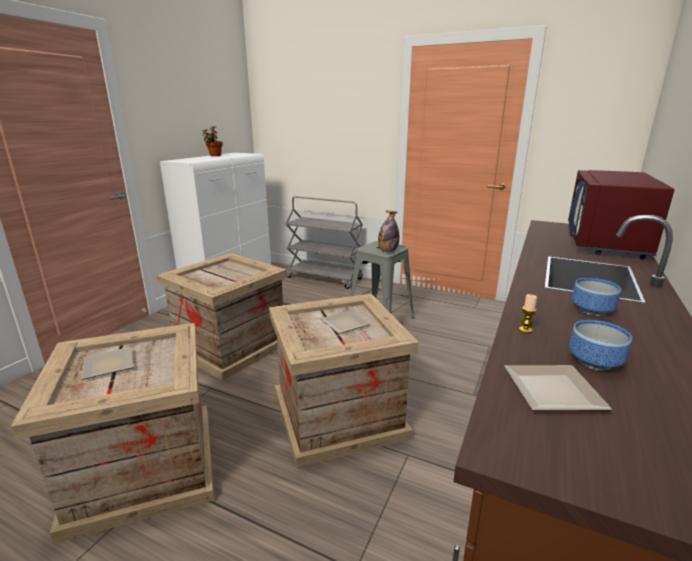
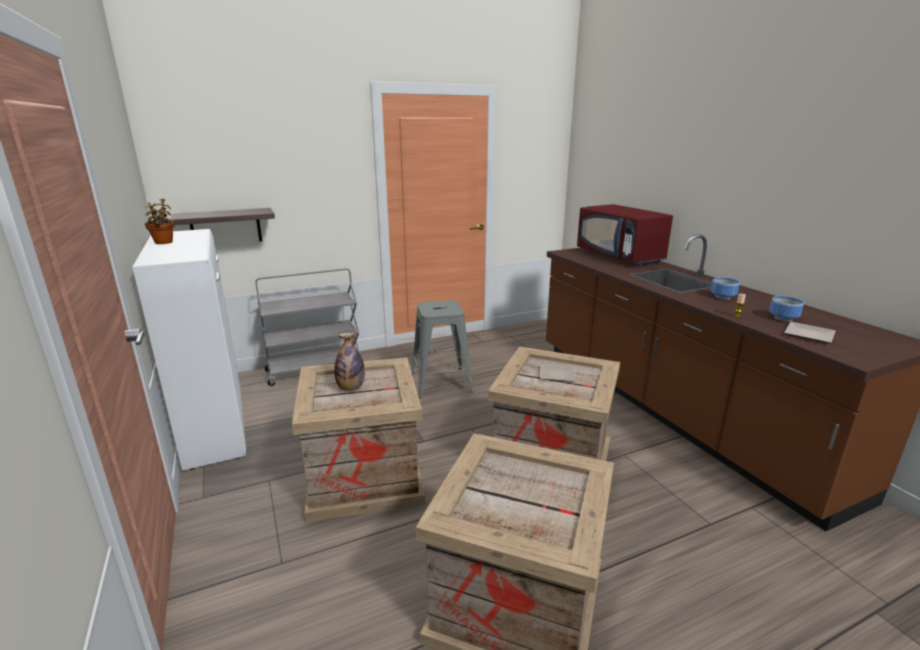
camera: 50 degrees left, 0 degrees up
plate [82,347,133,379] -> none
bottle [378,210,399,252] -> bottle moved to [334,333,365,391]
none -> shelf [170,208,275,242]

